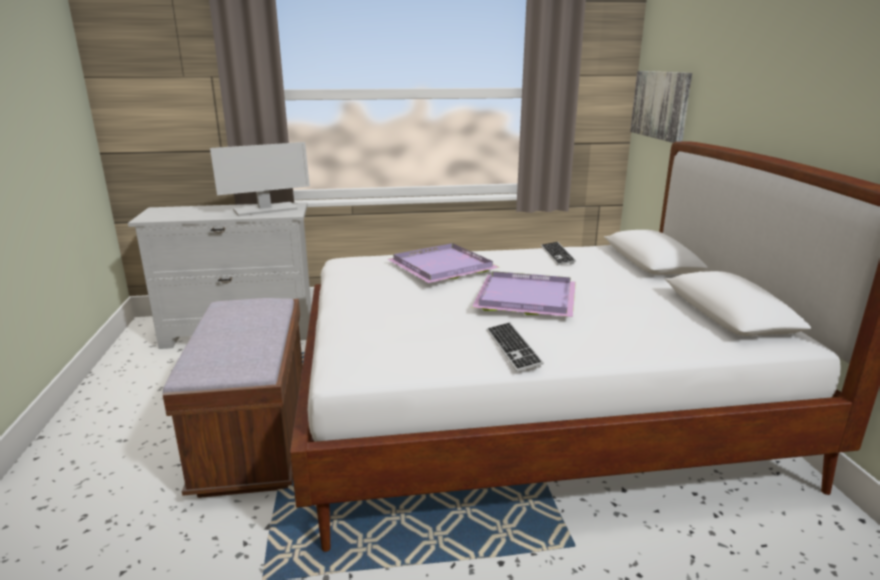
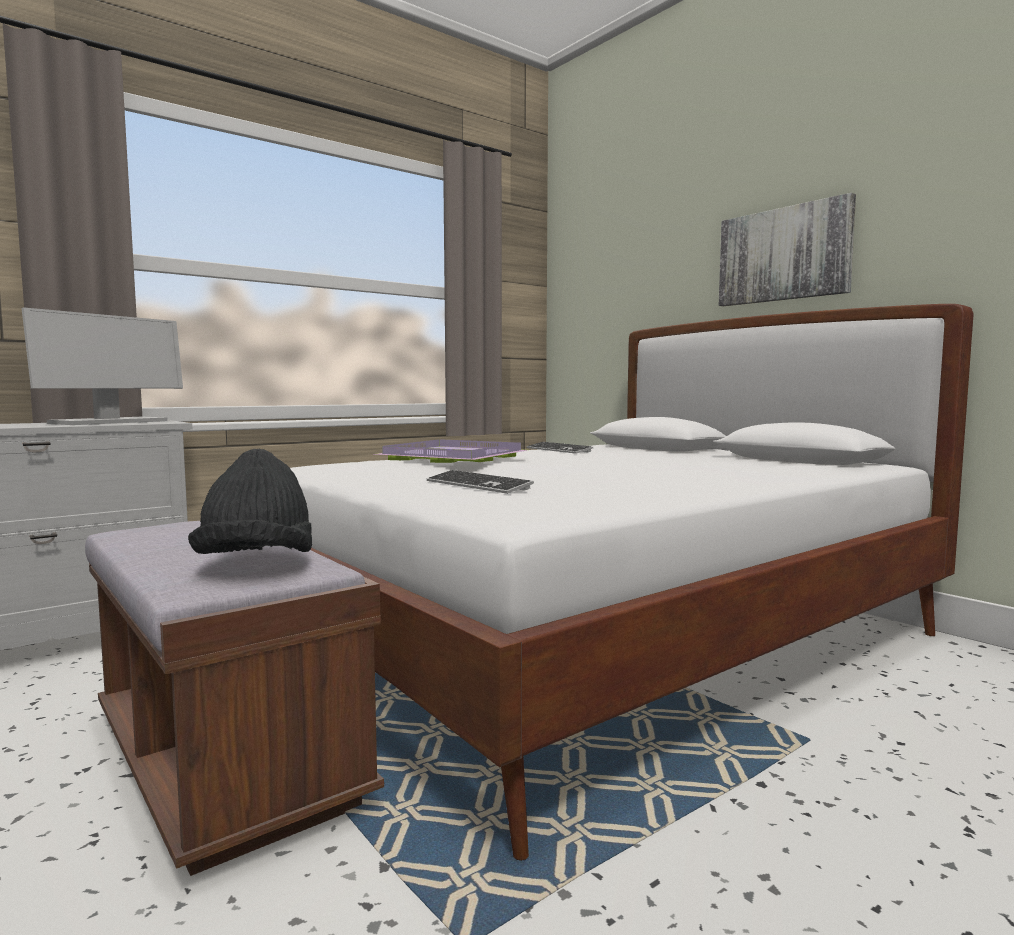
camera: 30 degrees left, 15 degrees down
purple tray [472,271,576,317] -> none
keyboard [487,322,544,372] -> keyboard moved to [427,470,534,494]
picture [630,71,692,143] -> picture moved to [719,193,856,306]
none -> black hat [188,449,312,554]

